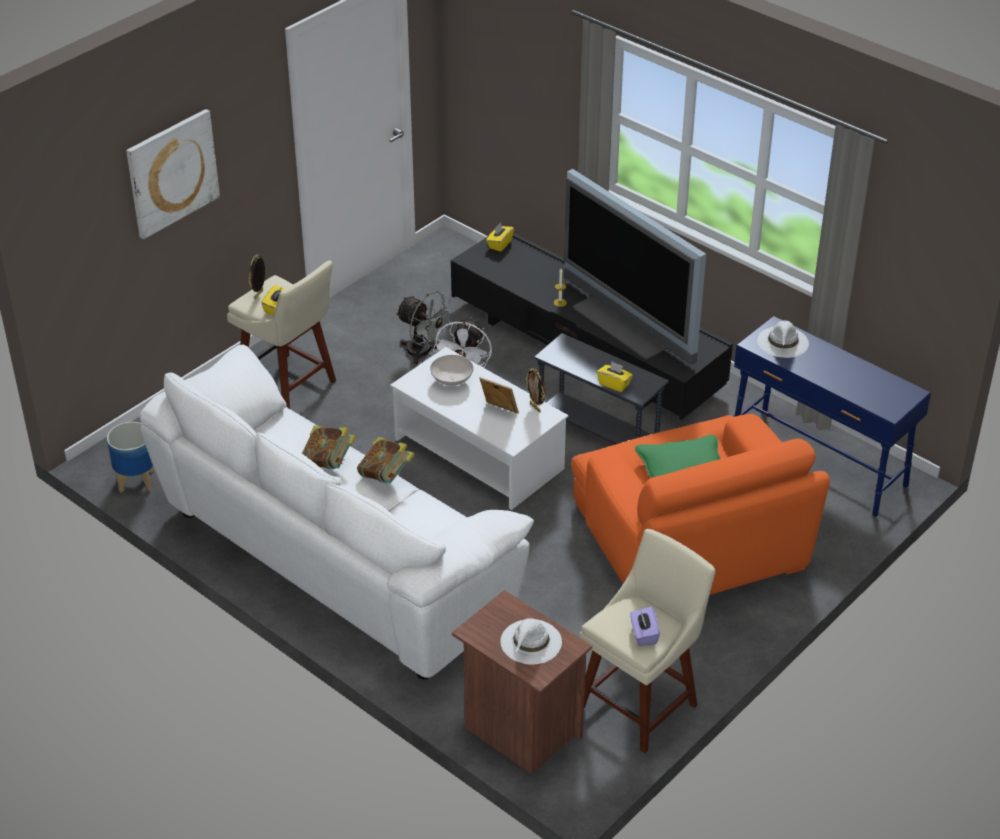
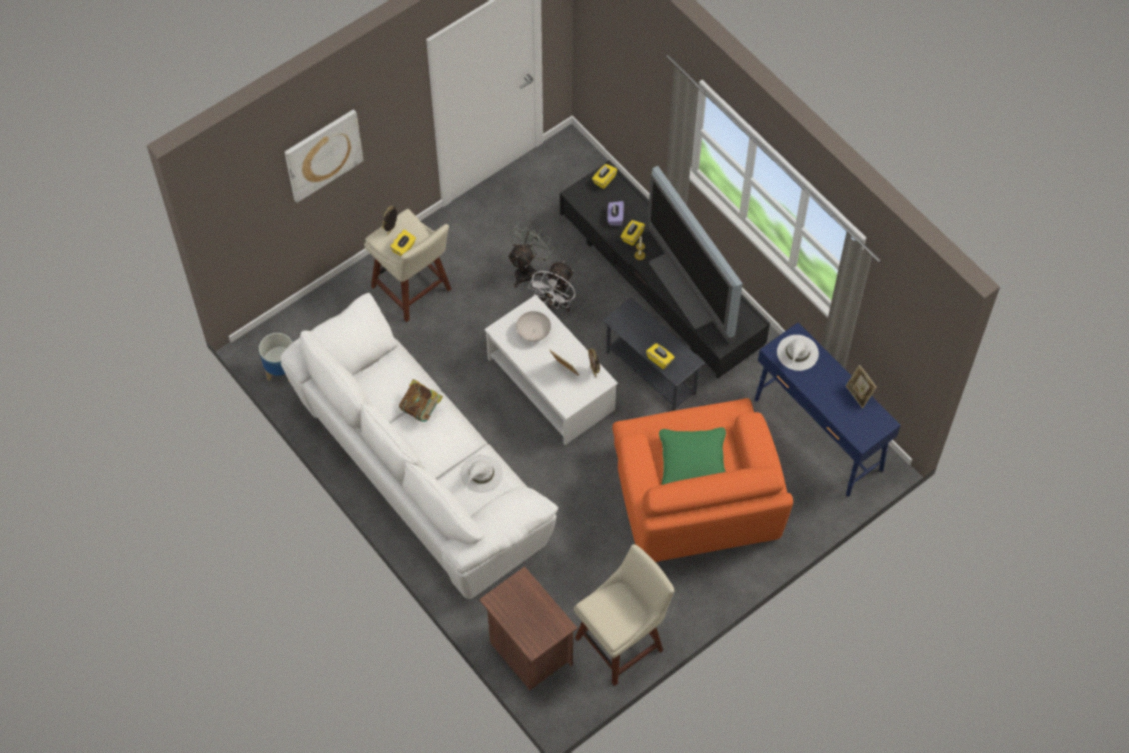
camera: 10 degrees right, 20 degrees up
book [357,437,415,483] -> none
grey fan [396,291,454,365] -> grey fan turned 105 degrees counterclockwise [507,222,554,288]
white hat [500,618,562,665] -> white hat moved to [461,455,503,493]
purple tissue box [630,607,660,646] -> purple tissue box moved to [607,201,624,226]
none -> yellow tissue box [621,220,645,246]
none -> picture frame [846,365,877,409]

